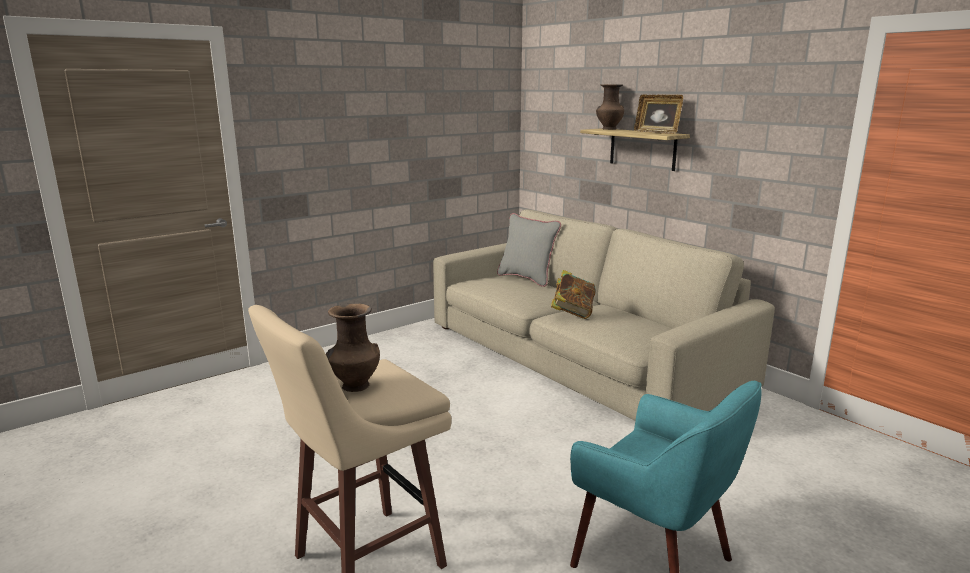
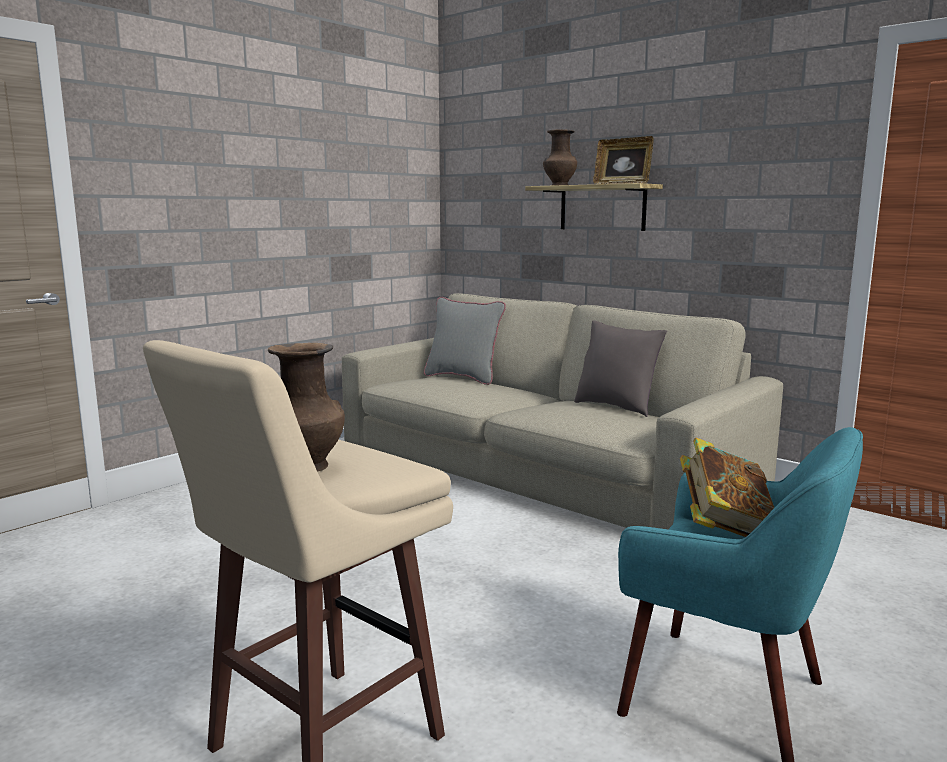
camera: 10 degrees left, 5 degrees down
book [551,270,596,319] -> book moved to [680,438,774,537]
none -> grey pillow [574,320,667,417]

